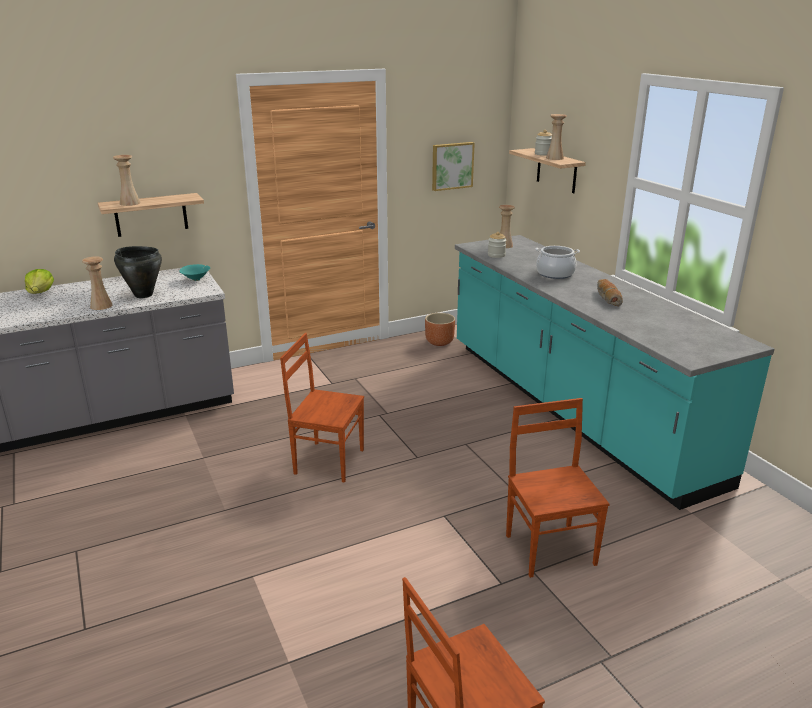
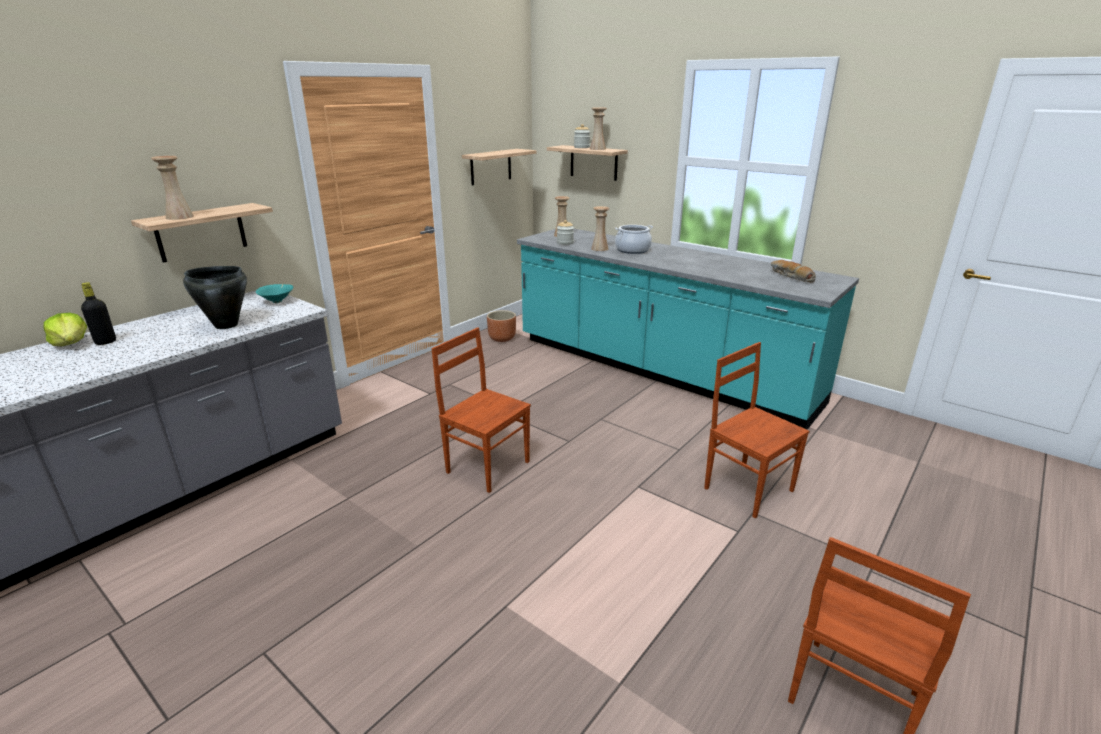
camera: 25 degrees left, 0 degrees up
beige vase [82,256,112,310] -> beige vase moved to [591,206,609,251]
brown chair [280,333,364,483] -> brown chair turned 45 degrees clockwise [432,327,531,493]
picture [432,142,475,191] -> shelf [462,149,536,185]
bread [597,279,623,306] -> bread moved to [771,260,816,282]
none -> black bottle [81,282,116,345]

